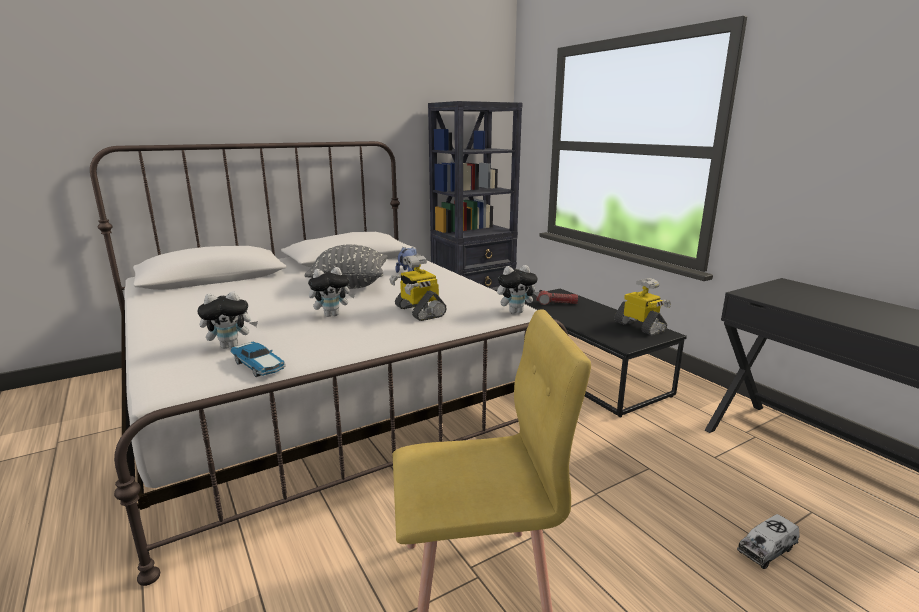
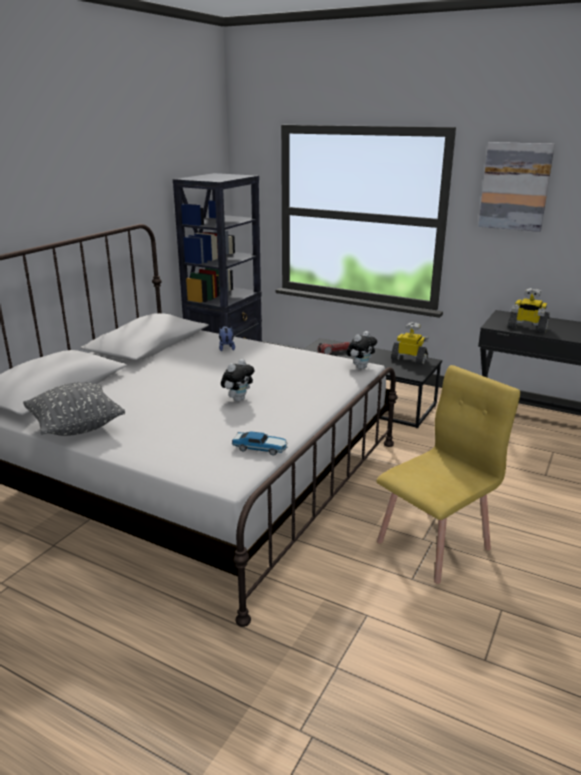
camera: 30 degrees left, 5 degrees up
plush toy [198,291,258,349] -> none
grey pillow [304,244,388,289] -> grey pillow moved to [23,382,125,436]
toy robot [389,255,447,321] -> toy robot moved to [507,288,550,333]
toy truck [737,514,800,569] -> none
none -> picture [478,142,555,232]

